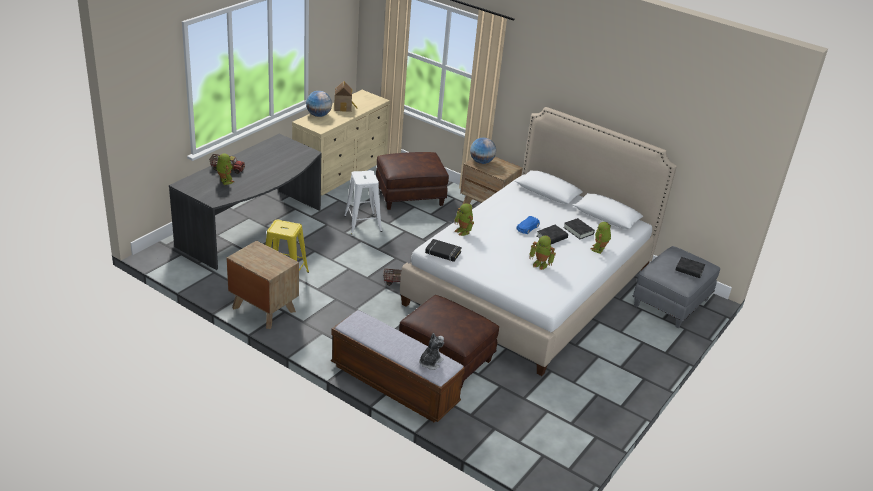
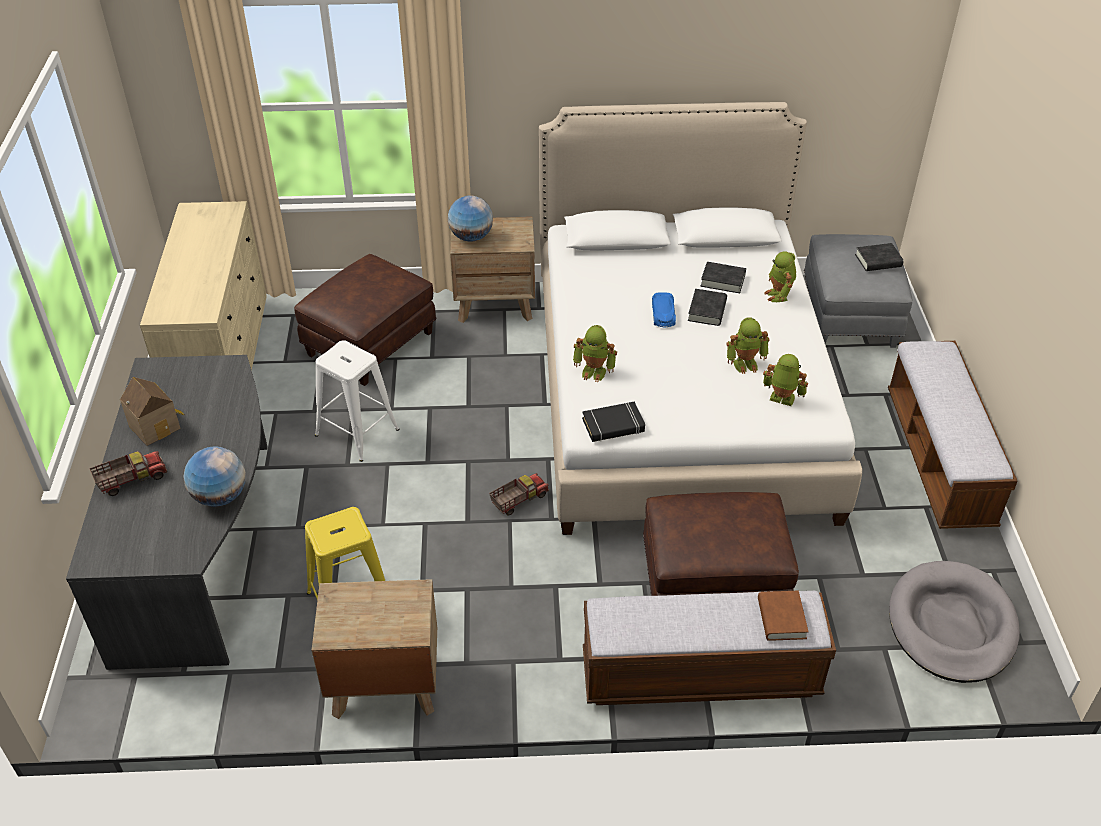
camera: 35 degrees left, 10 degrees up
toy robot [216,153,234,185] -> toy robot moved to [763,354,808,406]
globe [306,91,332,117] -> globe moved to [183,446,246,507]
toy house [334,81,357,112] -> toy house moved to [120,377,185,446]
plush toy [419,333,444,370] -> brown book [758,591,809,641]
none -> bench [888,341,1018,529]
none -> grey dog bed [889,561,1020,683]

